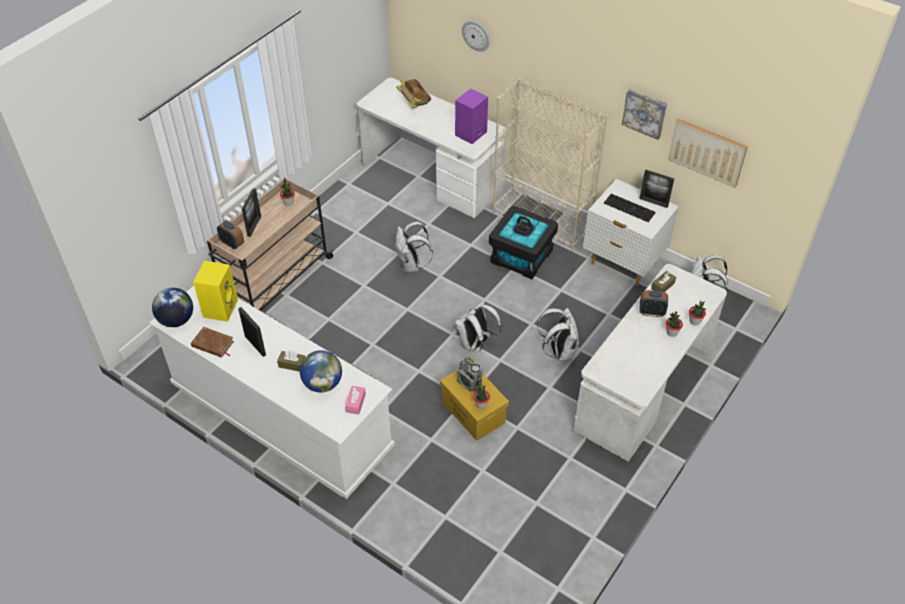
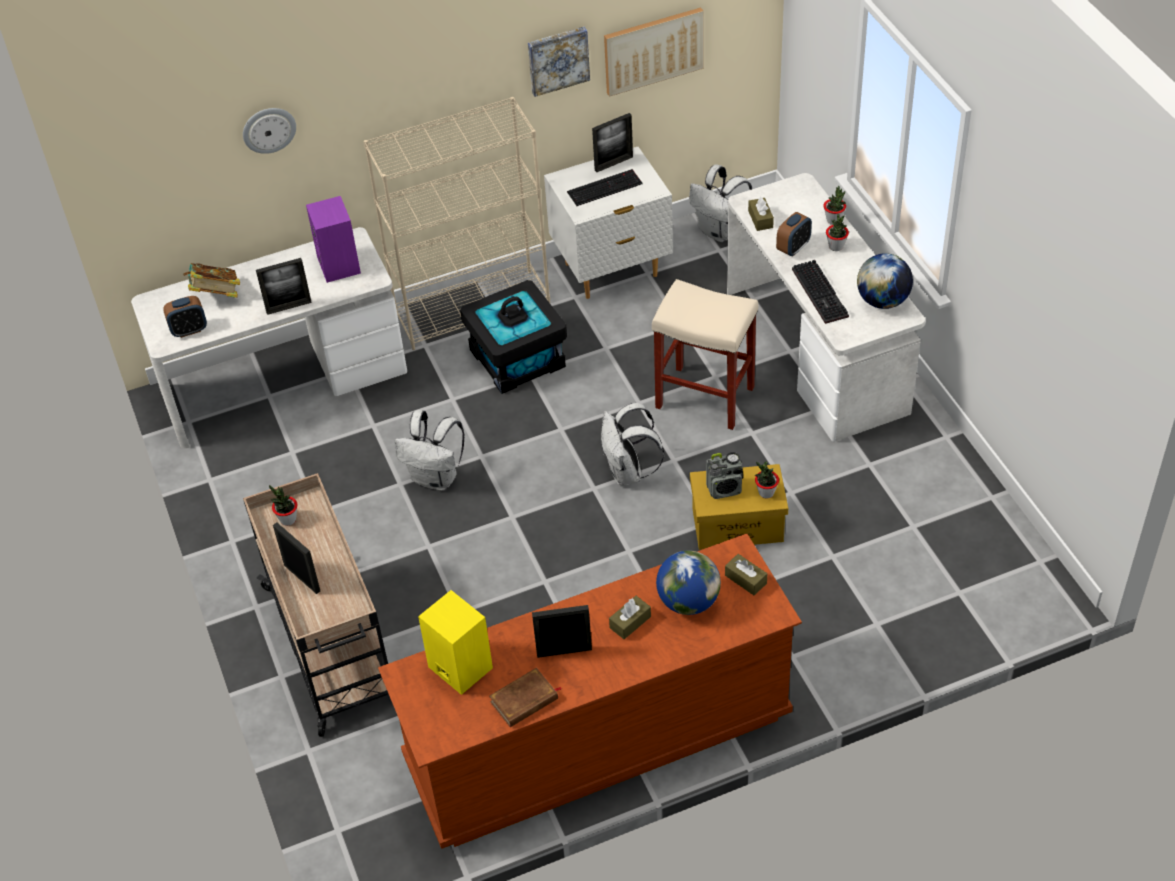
camera: 55 degrees left, 0 degrees up
white dresser [149,286,395,499] -> brown dresser [378,534,802,849]
globe [152,288,193,327] -> globe moved to [857,253,913,309]
alarm clock [217,220,244,249] -> alarm clock moved to [163,296,207,338]
pink tissue box [345,386,366,415] -> brown tissue box [725,554,767,595]
white backpack [537,308,579,361] -> beige stool [652,279,758,430]
none -> picture frame [256,258,312,315]
none -> keyboard [792,260,849,324]

